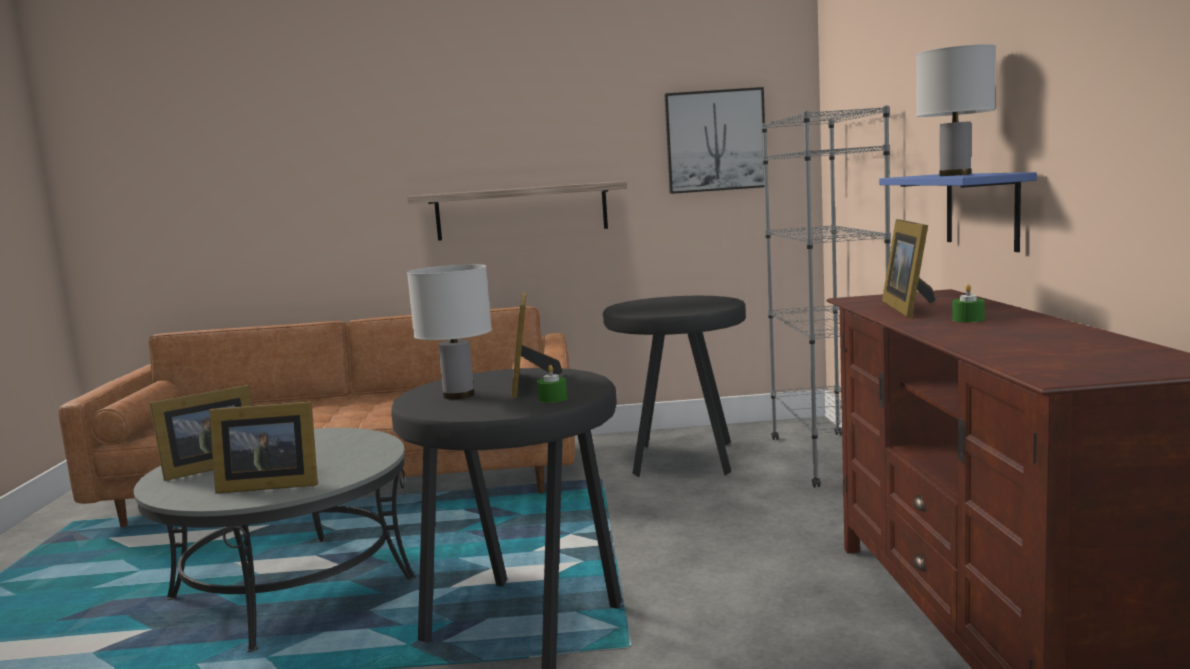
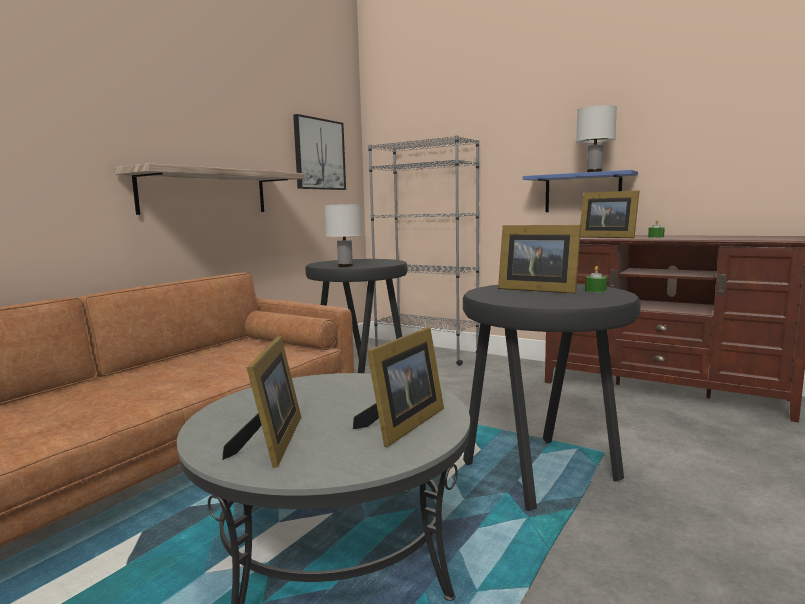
camera: 55 degrees left, 0 degrees up
white table lamp [407,264,492,399] -> white table lamp moved to [324,204,362,267]

